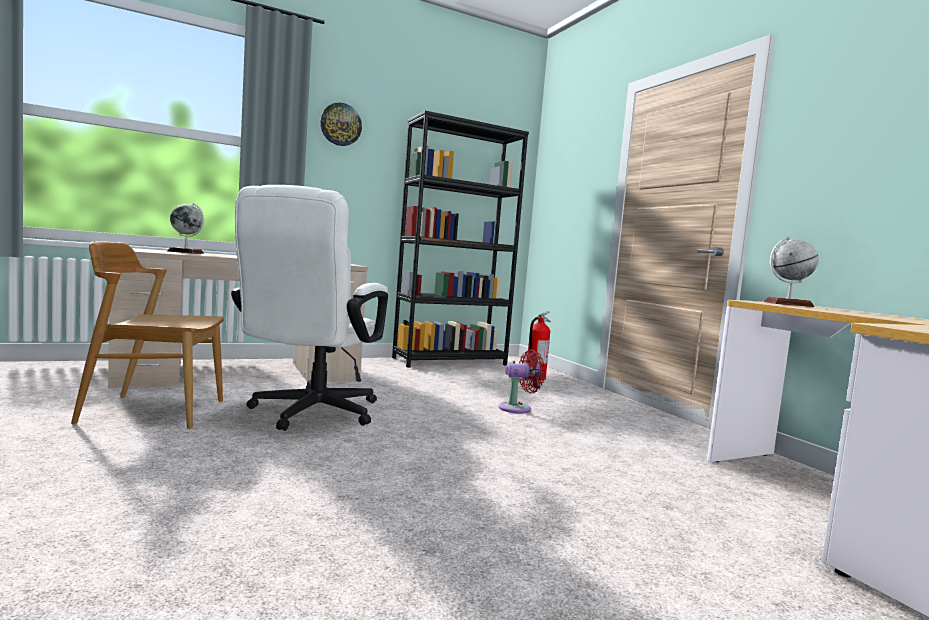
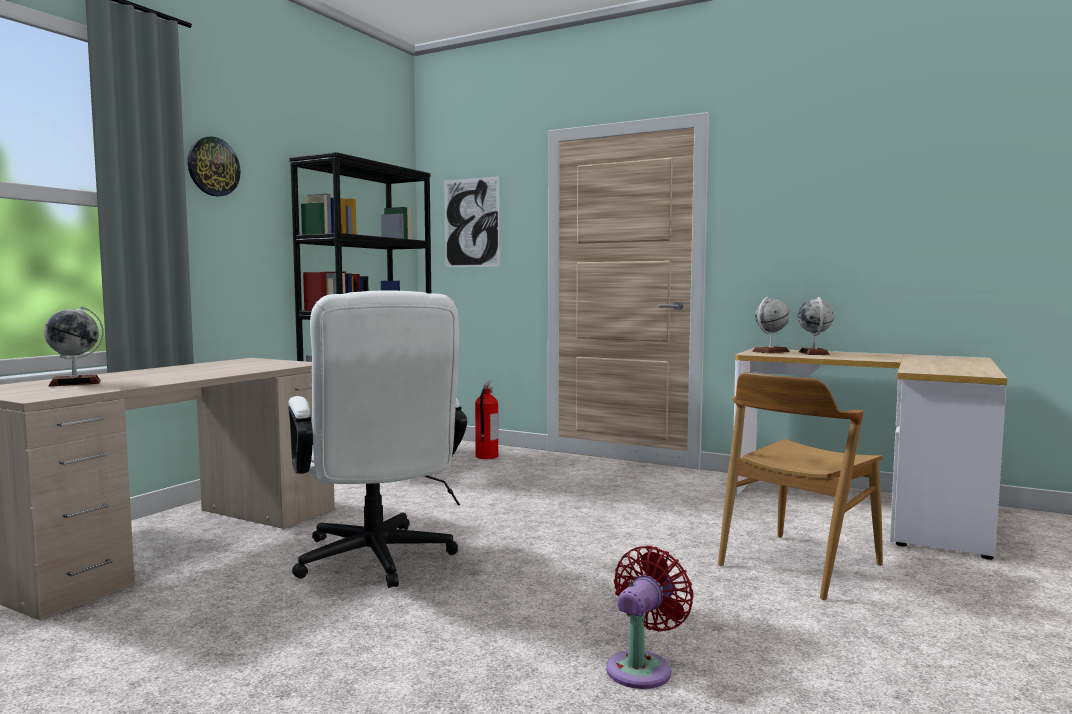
camera: 35 degrees left, 0 degrees up
brown chair [71,241,224,429] -> brown chair moved to [718,372,883,600]
red fan [499,349,545,414] -> red fan moved to [606,545,694,689]
none -> picture [444,176,500,267]
none -> globe [798,297,834,355]

